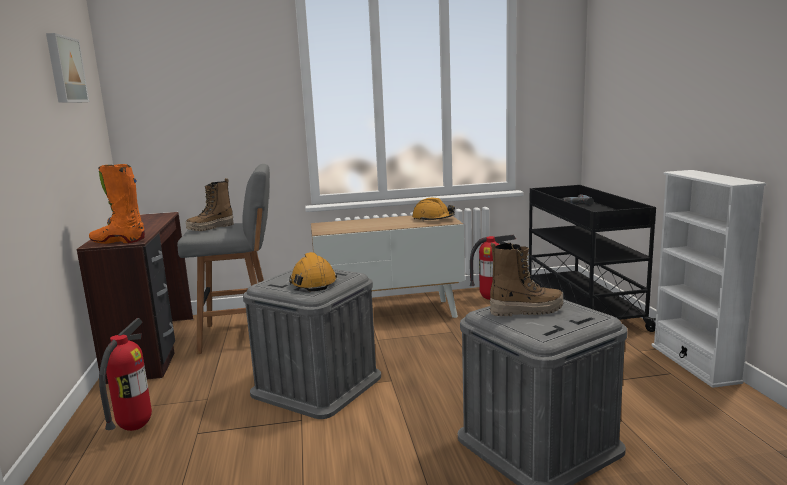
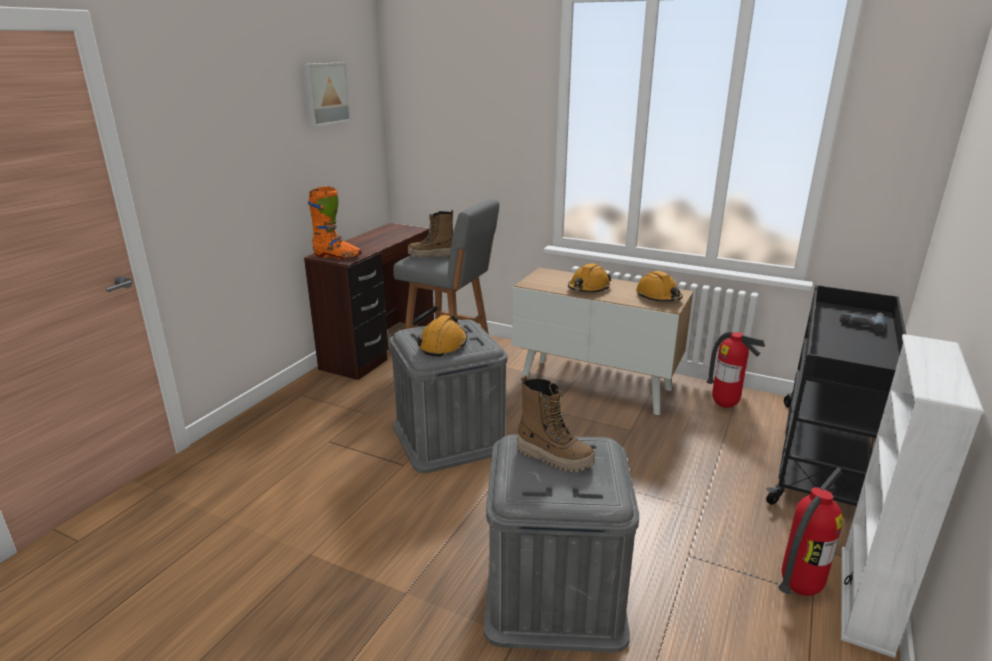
camera: 35 degrees right, 10 degrees up
orange boot [89,164,145,244] -> orange boot turned 150 degrees clockwise [308,186,362,259]
fire extinguisher [99,318,152,431] -> fire extinguisher moved to [778,467,843,596]
none -> orange hard hat [568,263,611,292]

